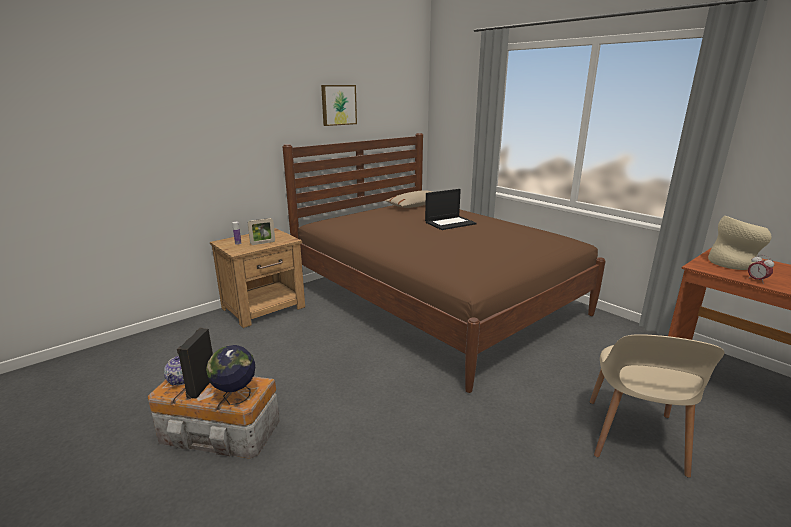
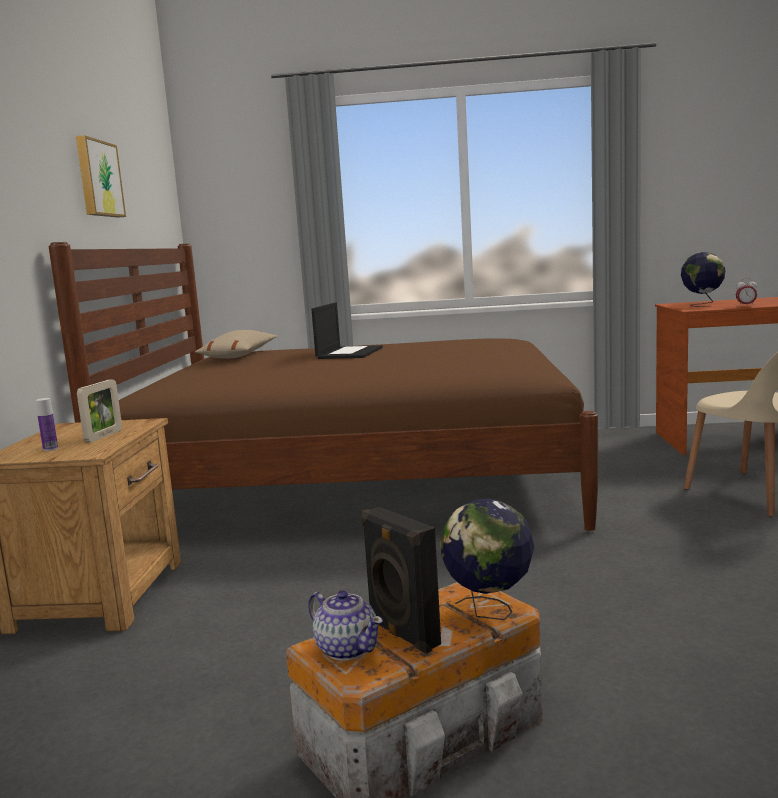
camera: 45 degrees left, 10 degrees down
beige vase [708,216,772,270] -> globe [681,252,725,307]

